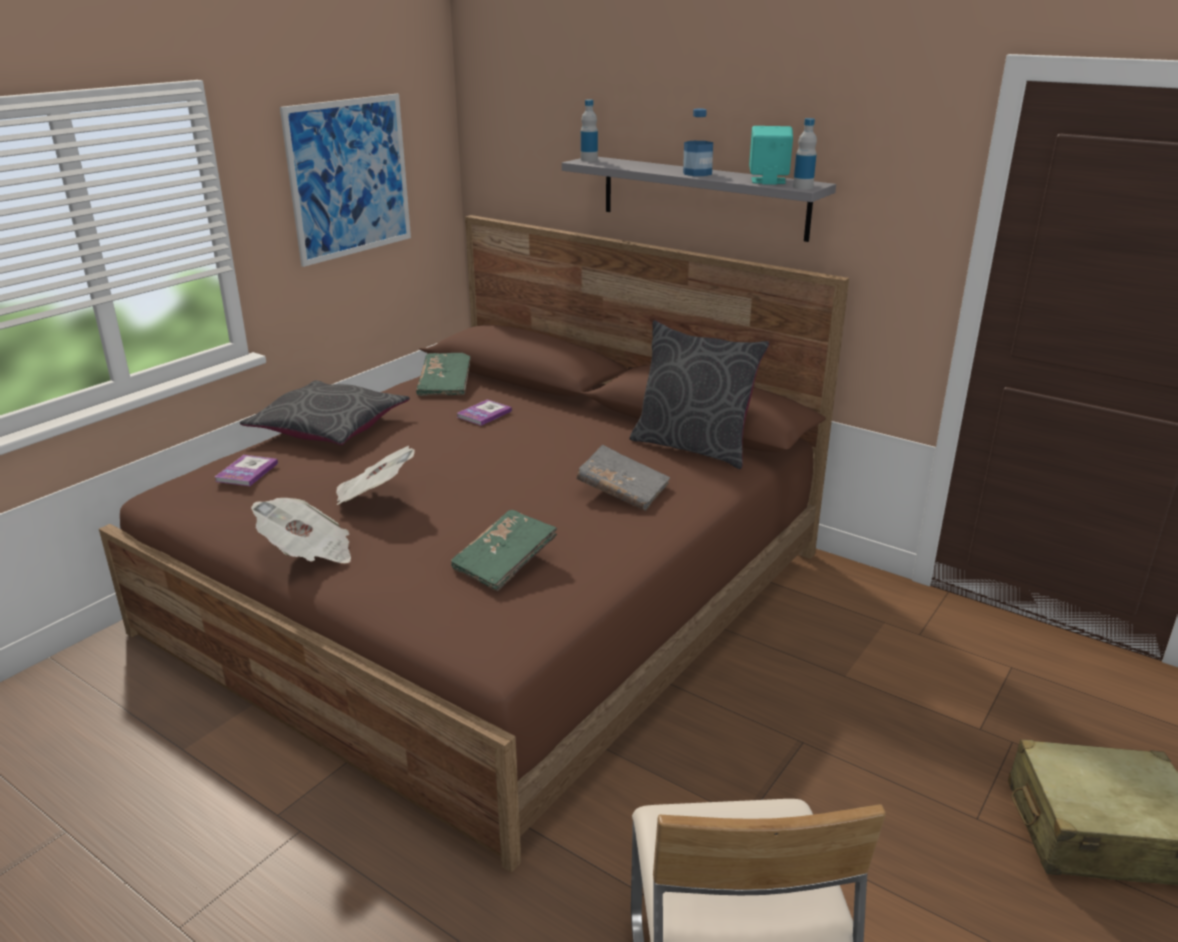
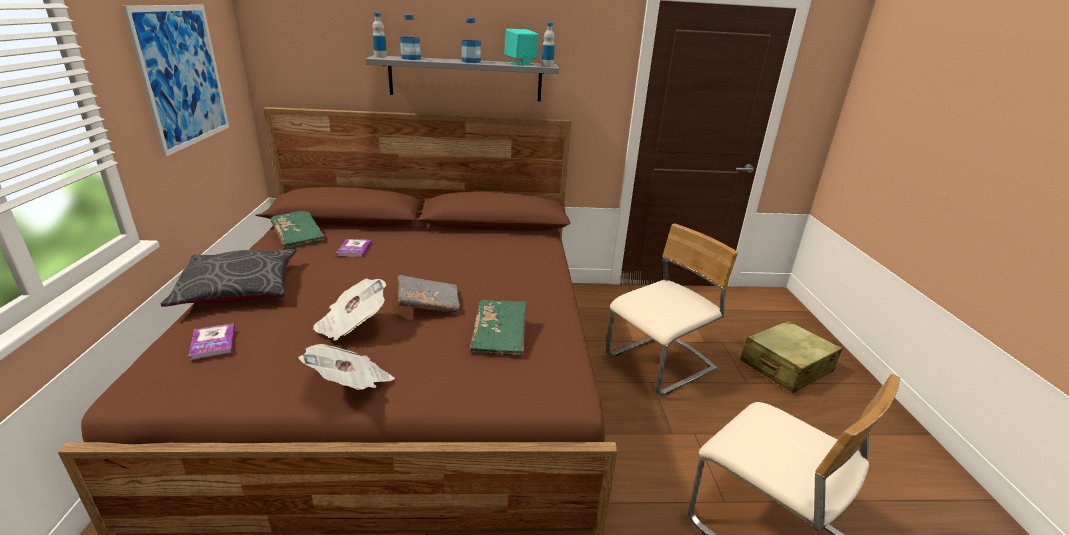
camera: 40 degrees left, 0 degrees up
grey book [576,445,670,511] -> grey book moved to [397,274,460,313]
grey pillow [630,320,769,469] -> none
none -> bottle [400,14,421,60]
none -> beige chair [606,224,738,396]

